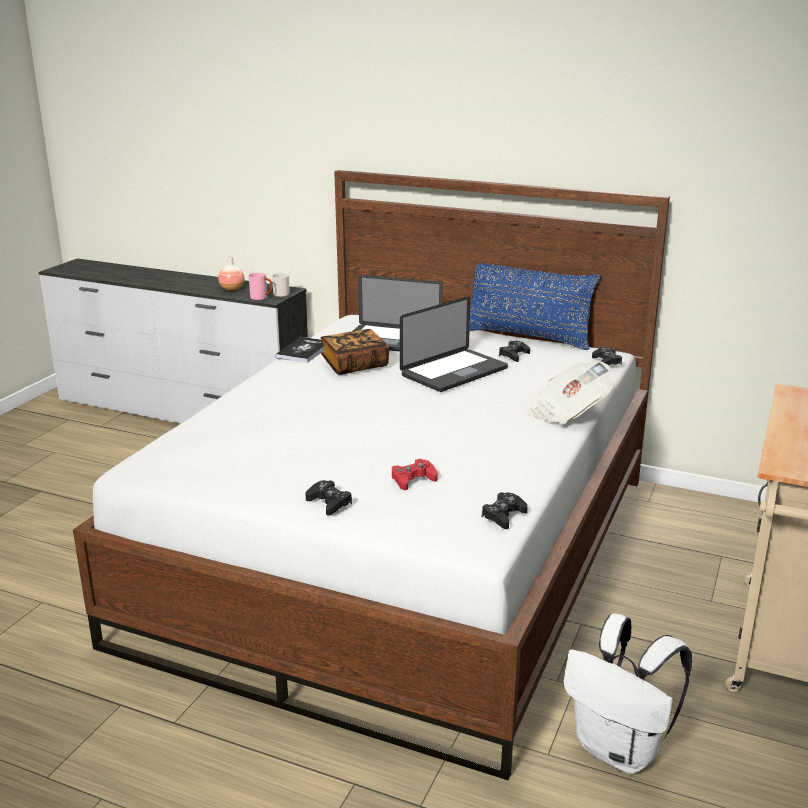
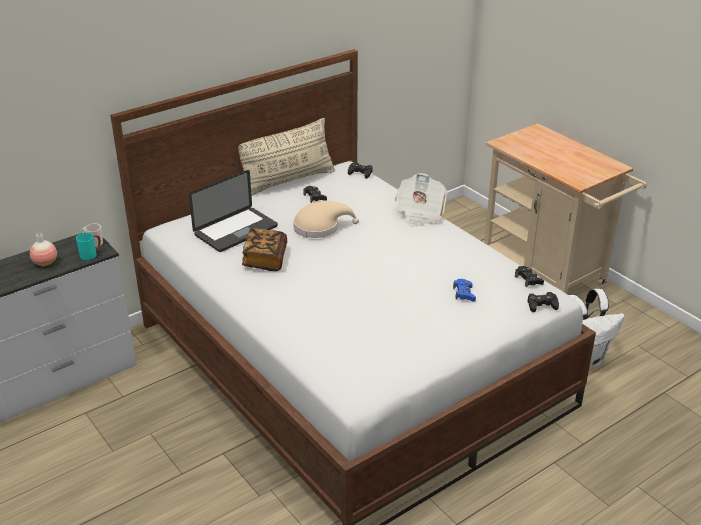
camera: 60 degrees left, 10 degrees up
pink mug [248,273,273,300] -> turquoise mug [76,233,101,260]
book [275,337,324,363] -> none
black game controller [306,480,352,516] -> black game controller moved to [528,292,559,312]
red game controller [392,459,438,490] -> blue game controller [453,279,476,302]
laptop [400,296,508,392] -> beige hat [293,201,359,238]
blue pillow [469,264,600,350] -> beige pillow [238,118,335,196]

